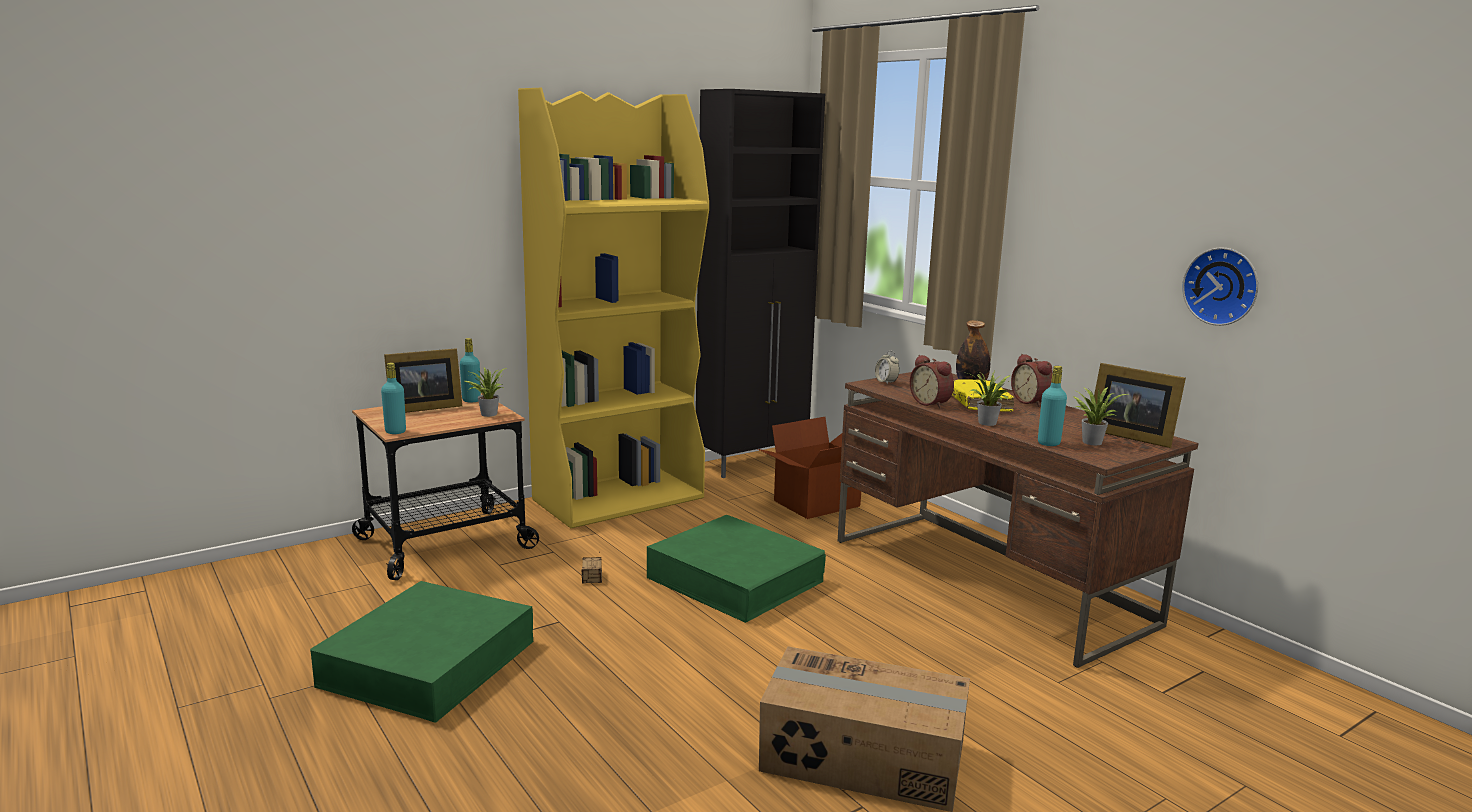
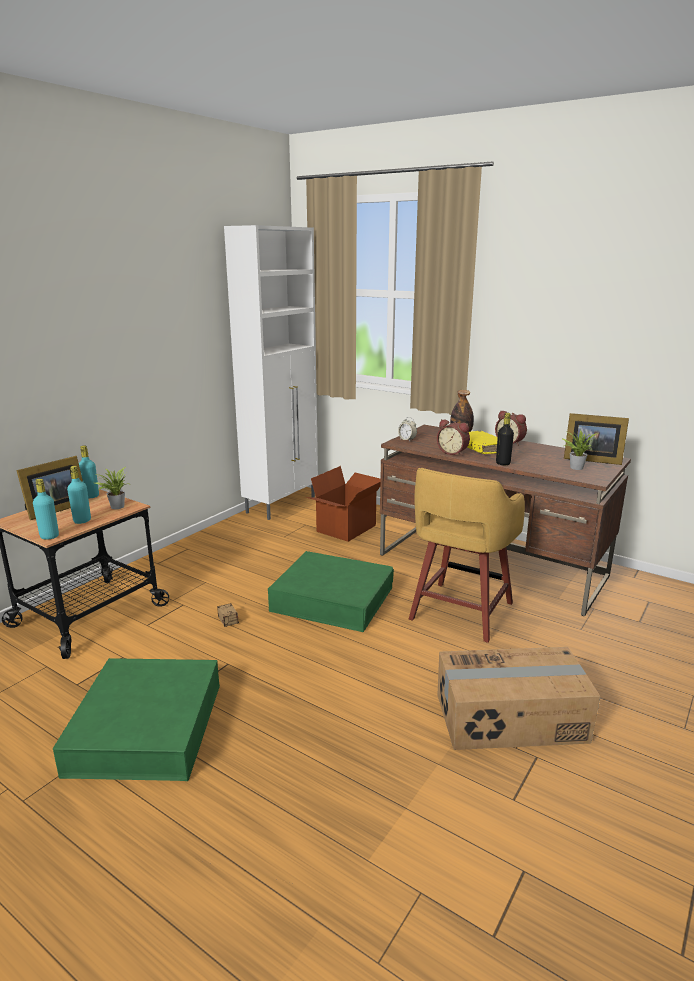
camera: 20 degrees left, 5 degrees up
yellow bookcase [518,88,709,528] -> none
black cabinet [696,89,825,478] -> white cabinet [224,225,318,520]
potted plant [968,371,1011,426] -> black bottle [496,413,514,465]
turquoise bottle [1038,366,1067,446] -> turquoise bottle moved to [67,466,91,524]
wall clock [1182,248,1258,326] -> none
none -> yellow stool [409,468,525,643]

